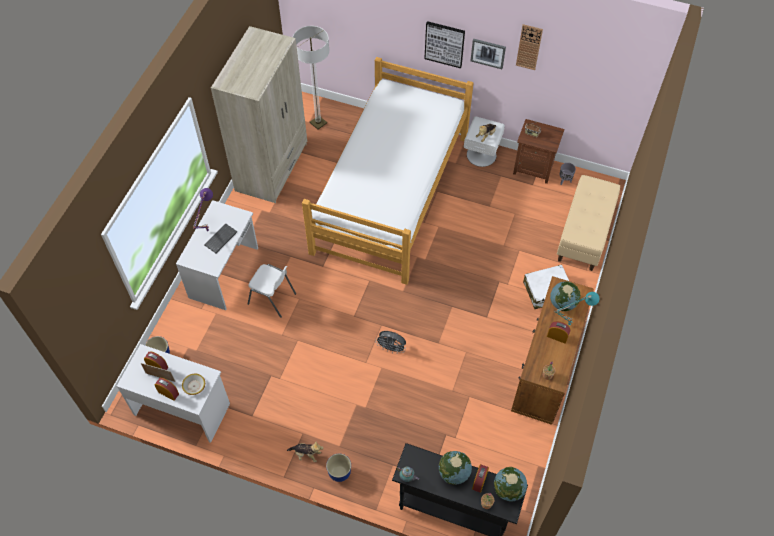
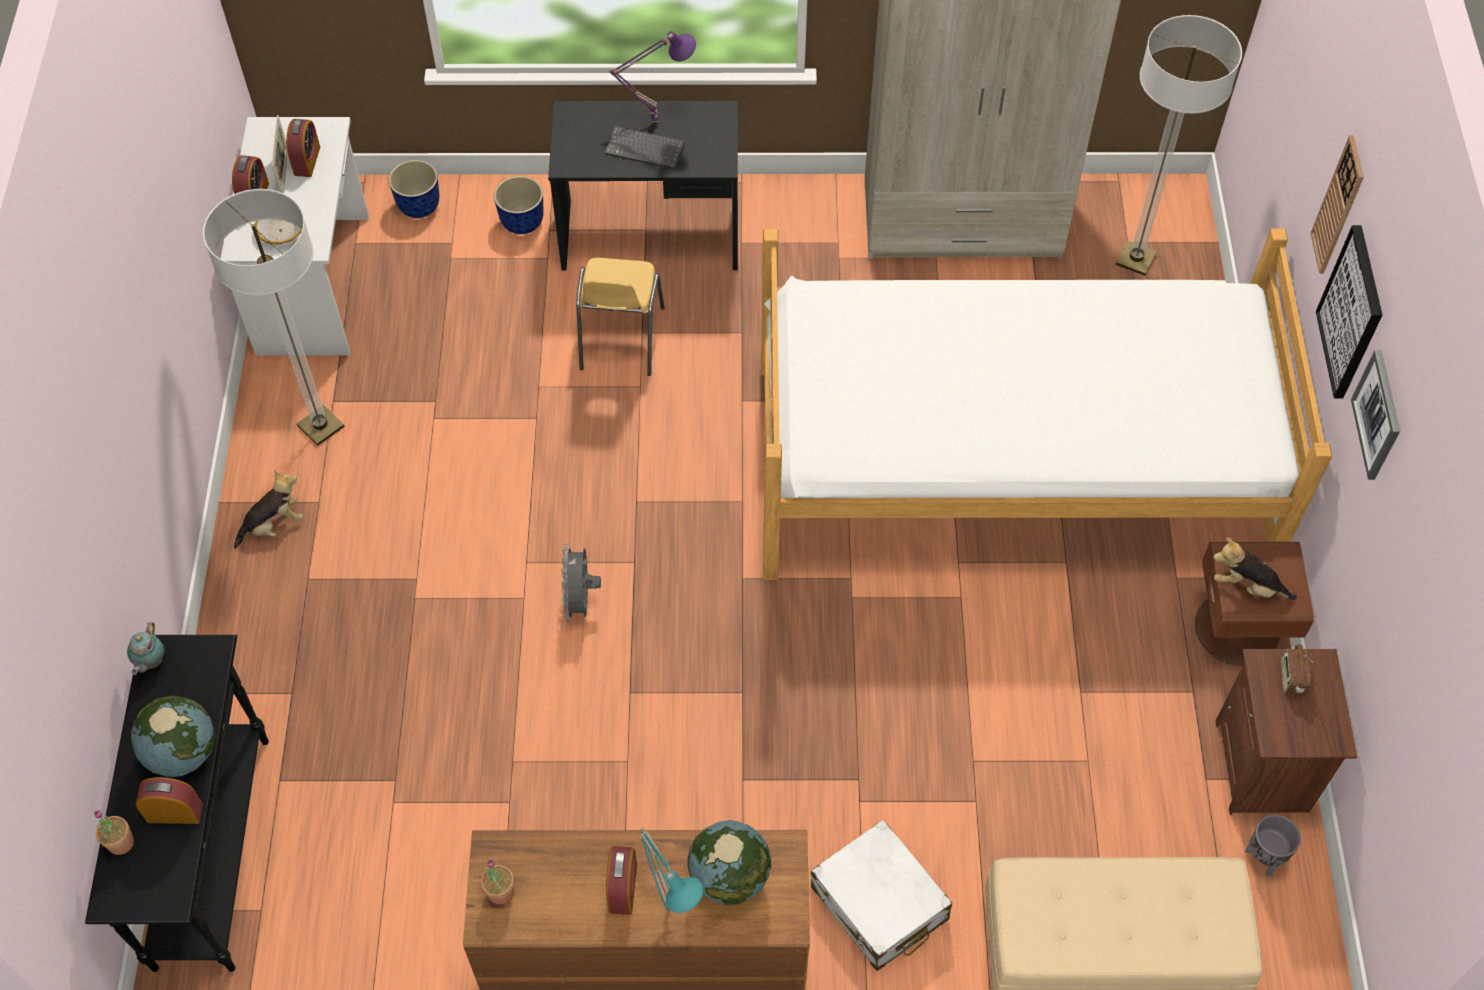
camera: 70 degrees right, 0 degrees up
white desk [176,200,258,310] -> black desk [548,101,738,271]
white chair [248,264,296,318] -> yellow chair [576,258,665,376]
plush toy [287,441,324,462] -> plush toy turned 120 degrees counterclockwise [234,471,303,549]
planter [326,454,351,482] -> planter moved to [494,176,544,234]
white nightstand [464,116,505,167] -> brown nightstand [1195,542,1314,666]
globe [494,467,527,502] -> none
wall clock [516,24,543,70] -> wall clock moved to [1311,135,1364,274]
none -> floor lamp [203,189,345,446]

